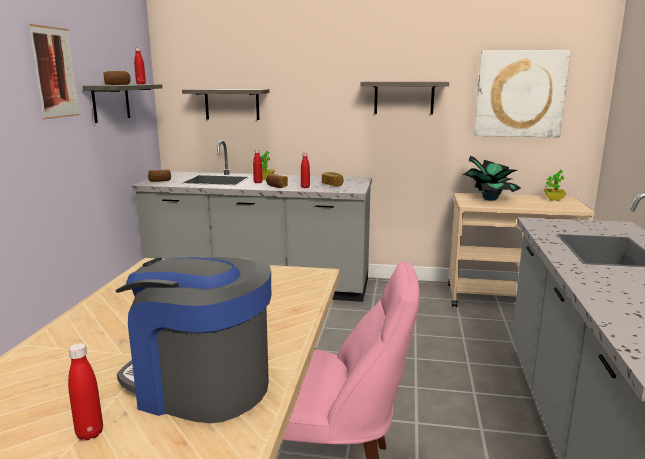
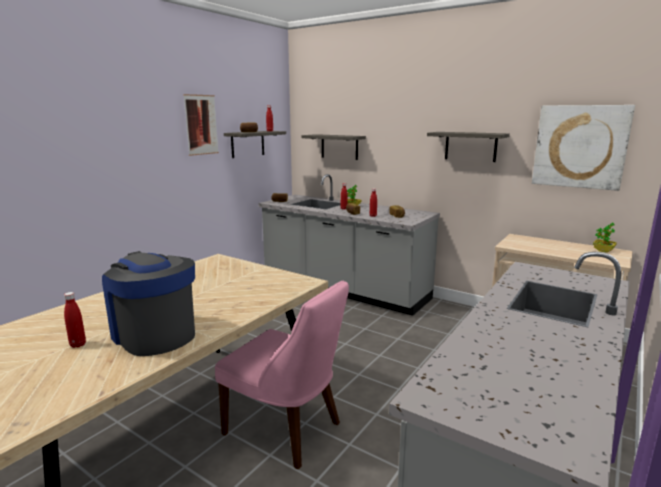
camera: 25 degrees right, 0 degrees up
potted plant [462,156,521,201] -> none

